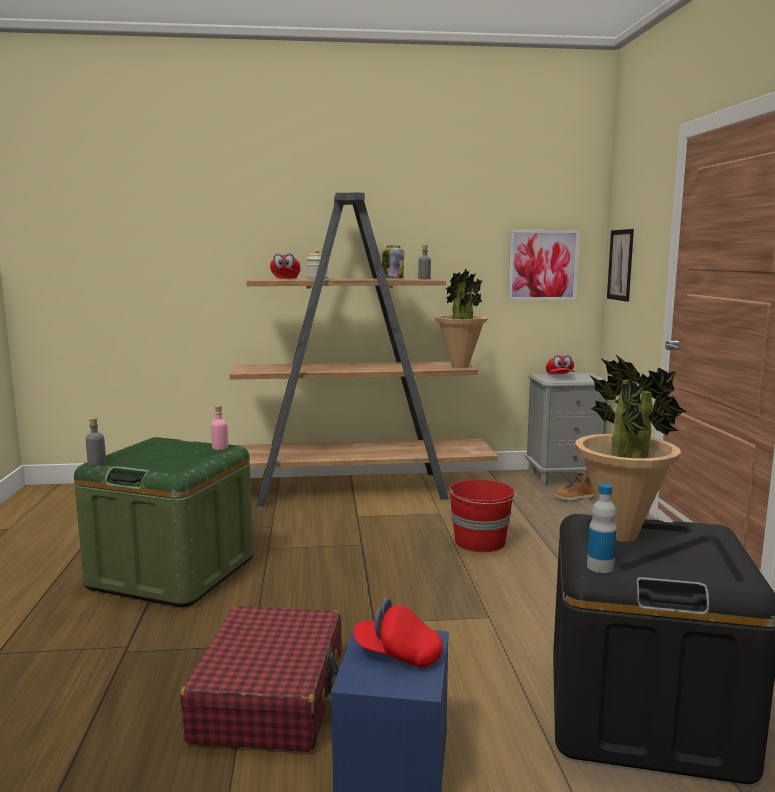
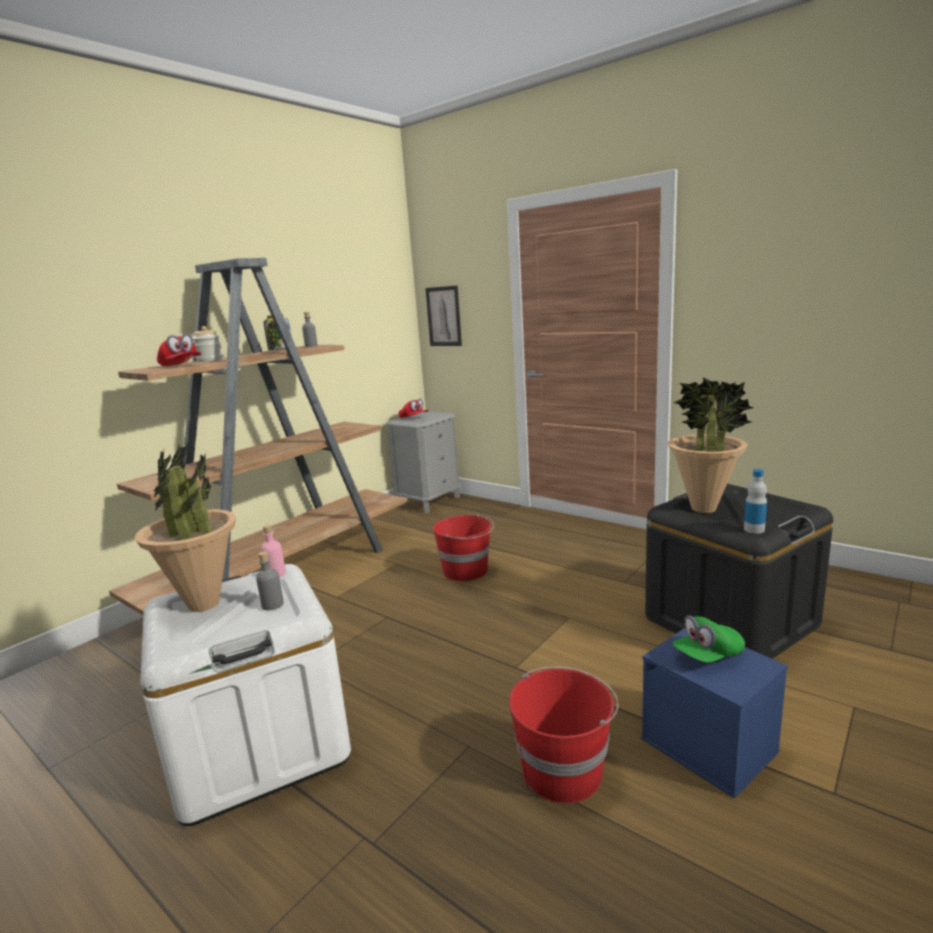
camera: 45 degrees left, 5 degrees up
green storage box [74,437,253,607] -> white storage box [140,564,351,826]
grey bottle [86,418,106,466] -> grey bottle moved to [256,551,284,610]
red suitcase [181,606,342,752] -> red bucket [509,667,618,804]
red cap [354,597,443,668] -> green cap [672,615,745,663]
potted plant [435,268,488,368] -> potted plant moved to [135,442,236,612]
picture [508,230,580,301] -> none
boot [553,473,594,501] -> none

